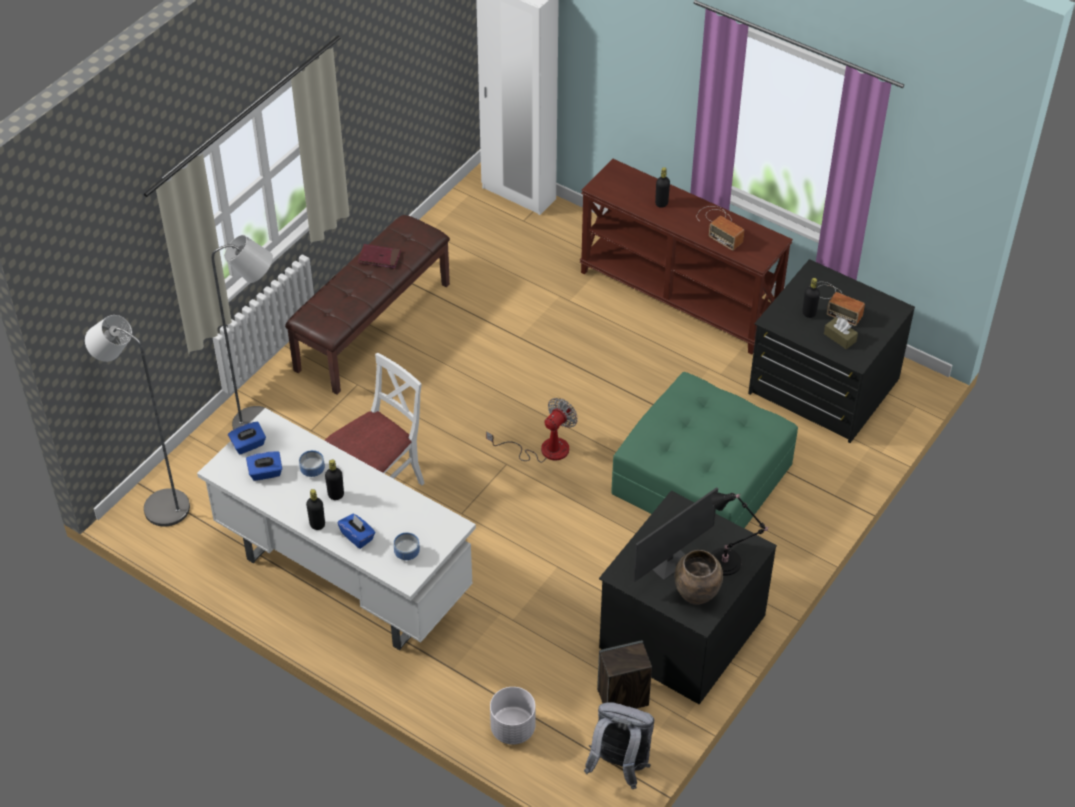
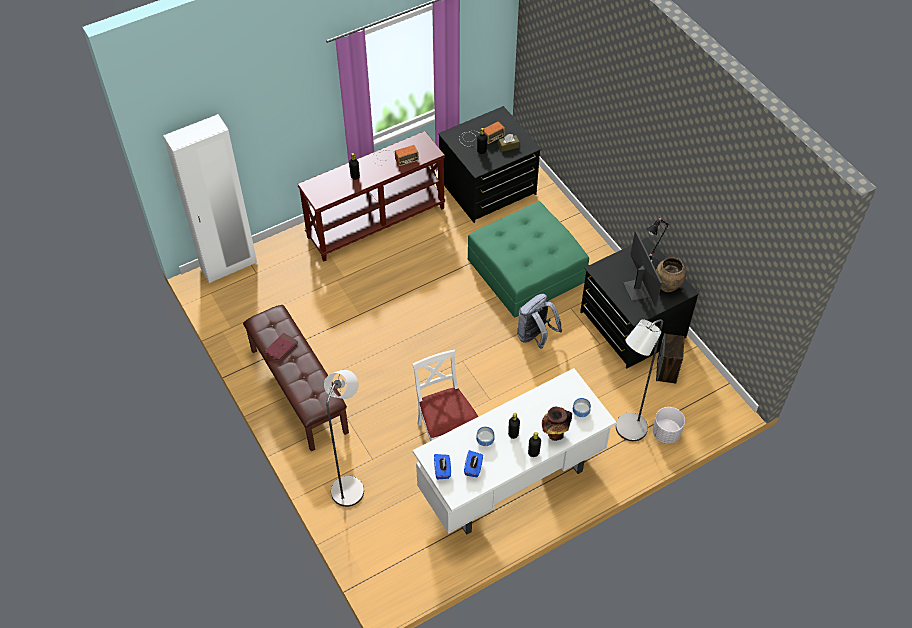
camera: 65 degrees left, 5 degrees up
grey floor lamp [85,315,190,527] -> grey floor lamp moved to [616,319,663,441]
blue tissue box [338,514,376,549] -> vase [542,407,572,441]
fan [486,398,578,462] -> none
grey backpack [584,702,654,789] -> grey backpack moved to [517,294,562,349]

